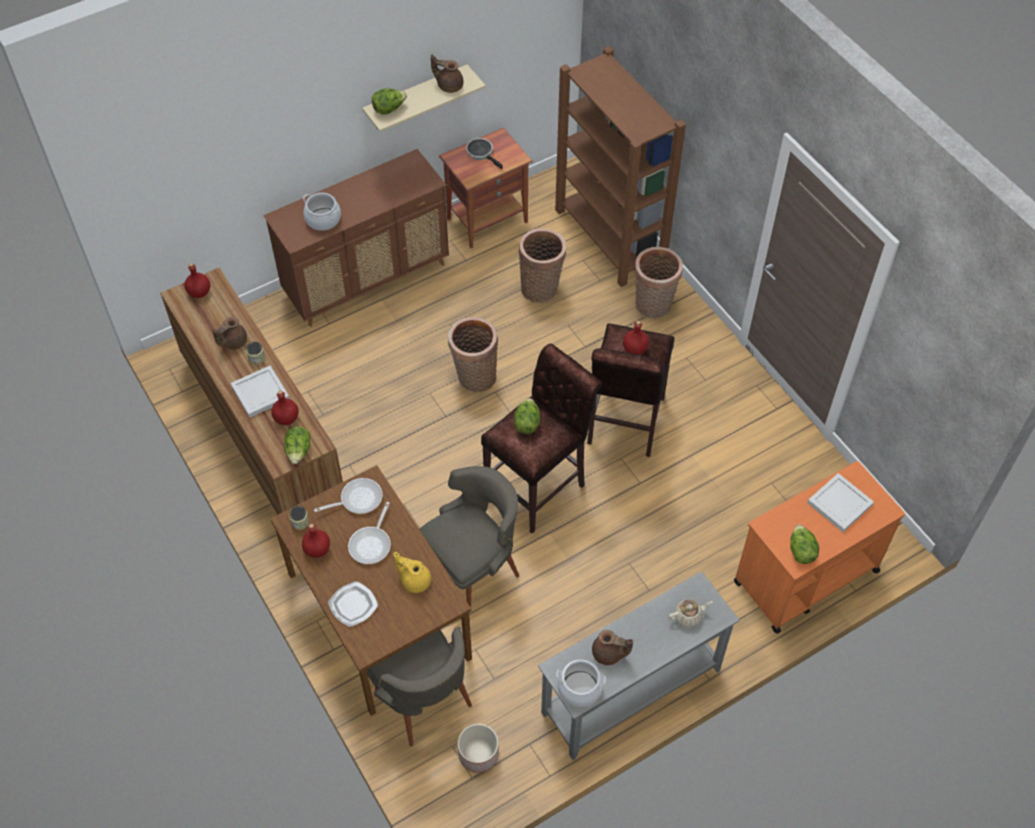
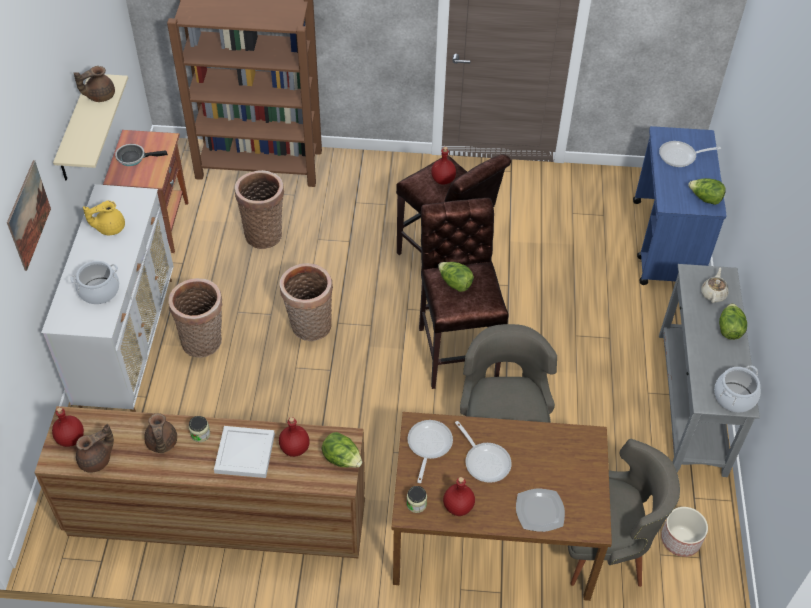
camera: 55 degrees left, 5 degrees down
brown cabinet [263,149,449,327] -> white cabinet [41,184,174,412]
lettuce [372,88,407,115] -> lettuce moved to [719,303,747,340]
yellow teapot [393,552,431,593] -> yellow teapot moved to [83,200,125,235]
brown teapot [592,630,633,665] -> brown teapot moved to [76,424,114,473]
basket [635,247,683,318] -> basket moved to [168,278,223,358]
orange cart [734,461,905,634] -> blue cart [633,126,727,285]
white tray [807,473,874,532] -> frying pan [659,141,721,167]
none -> picture [7,160,51,271]

